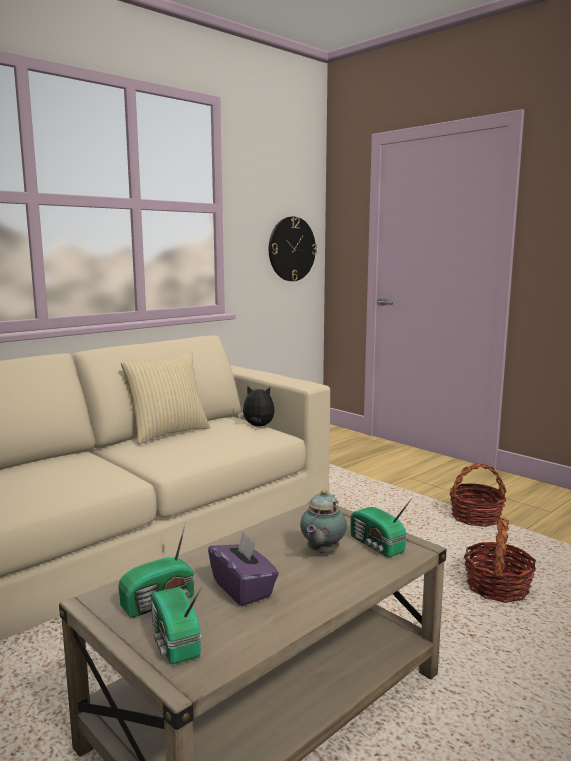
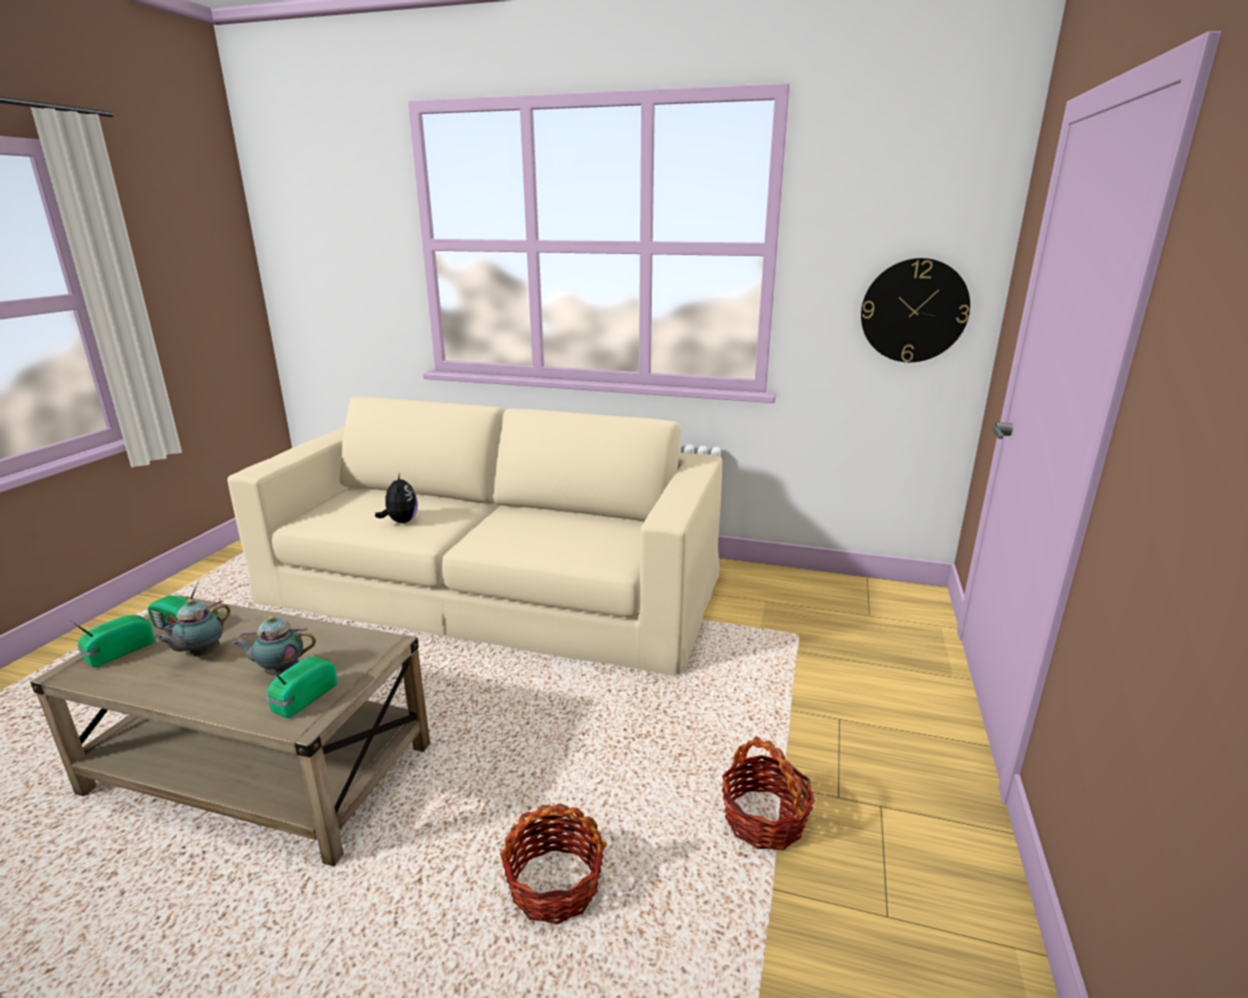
camera: 60 degrees right, 10 degrees up
pillow [121,352,210,445] -> none
purple tissue box [208,532,279,606] -> teapot [156,599,230,657]
plush toy [238,385,275,426] -> plush toy moved to [375,473,418,523]

